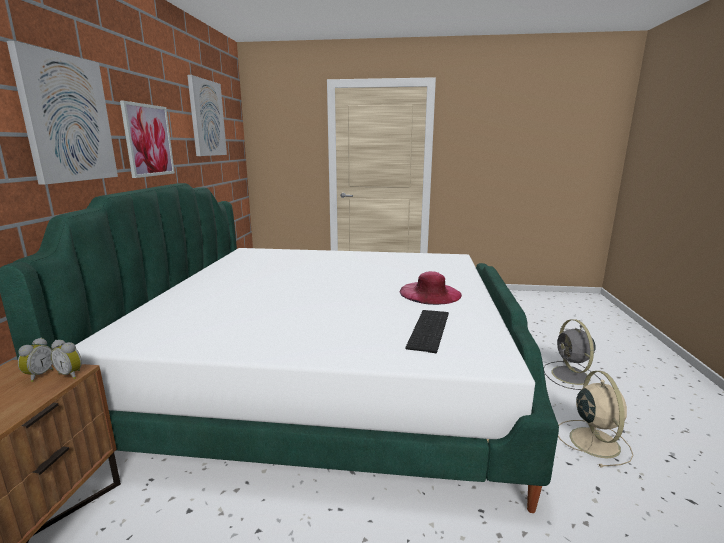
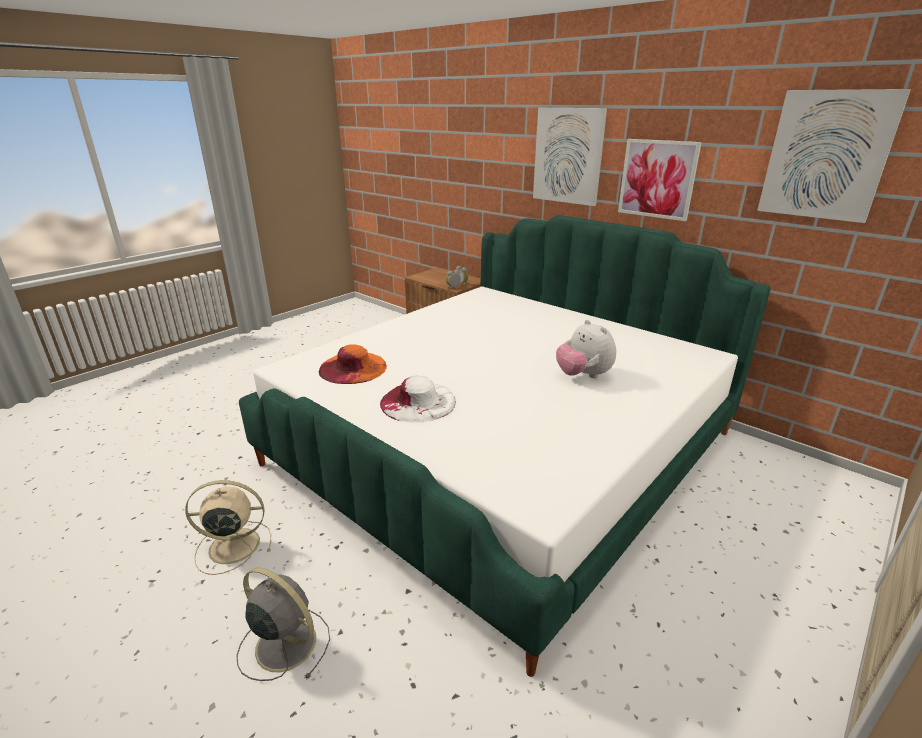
camera: 125 degrees right, 10 degrees up
pink hat [399,271,462,305] -> white hat [380,376,456,423]
keyboard [405,310,449,353] -> orange hat [319,344,387,384]
beige fan [558,371,633,467] -> beige fan turned 135 degrees clockwise [185,480,271,575]
none -> plush toy [556,320,616,378]

